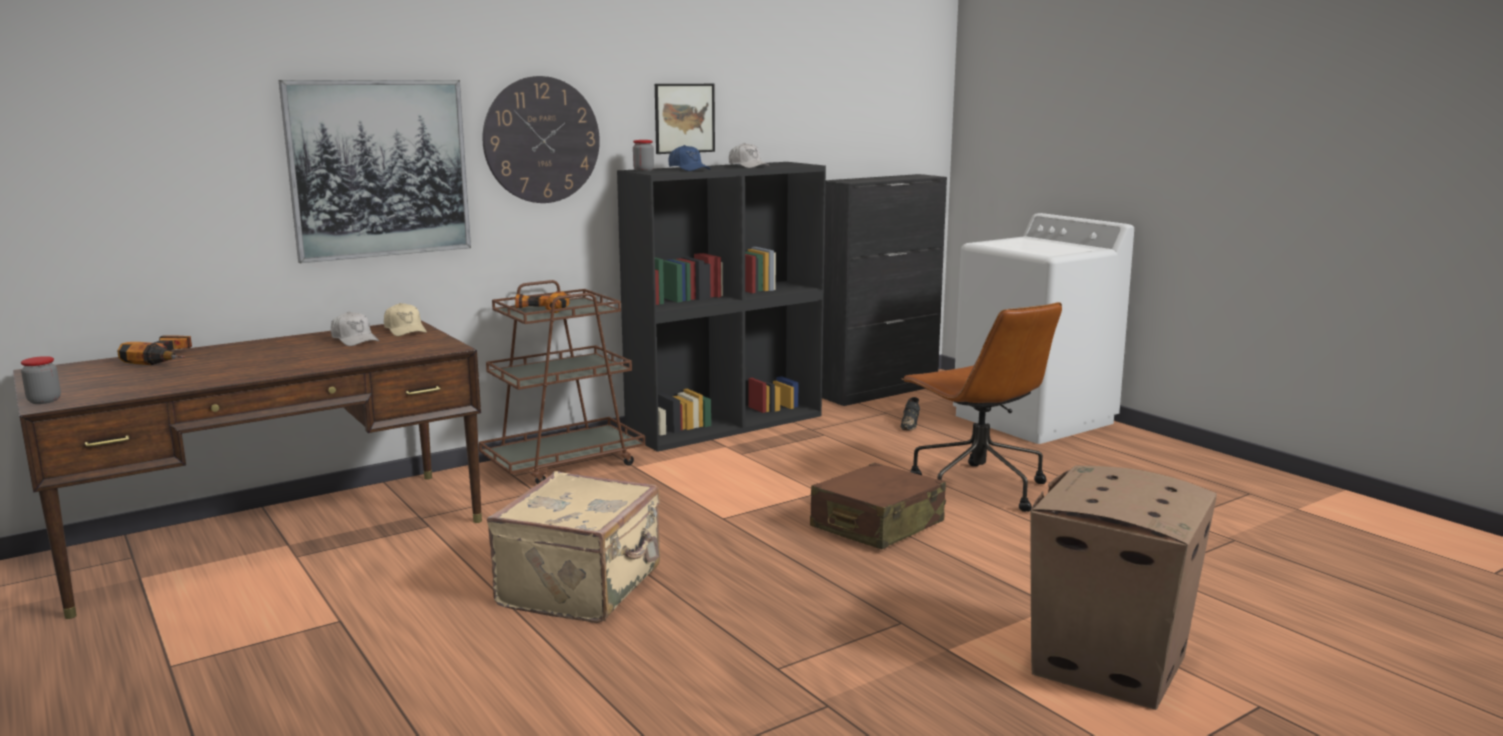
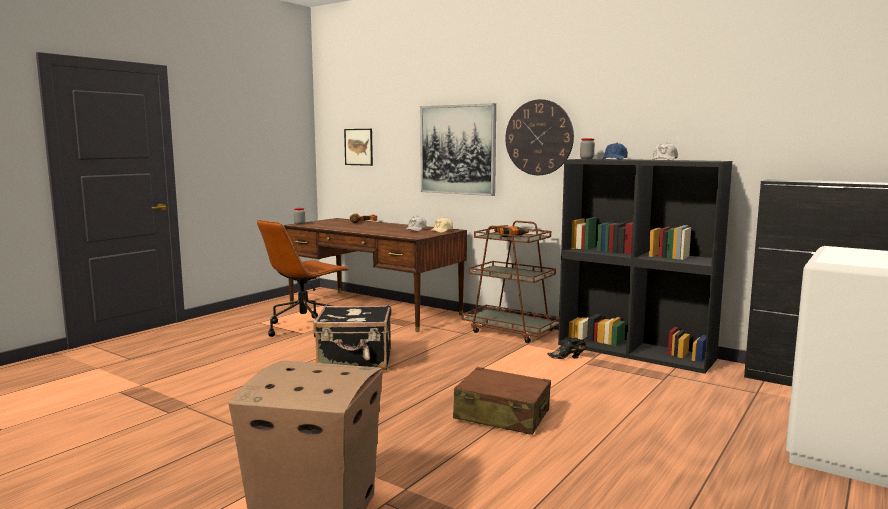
camera: 70 degrees right, 5 degrees down
beige suitcase [487,471,660,623] -> black suitcase [313,305,391,370]
picture [655,84,715,154] -> picture moved to [344,129,373,166]
black shoe [900,397,920,430] -> black shoe moved to [547,339,586,359]
brown office chair [902,302,1062,512] -> brown office chair moved to [257,220,349,338]

